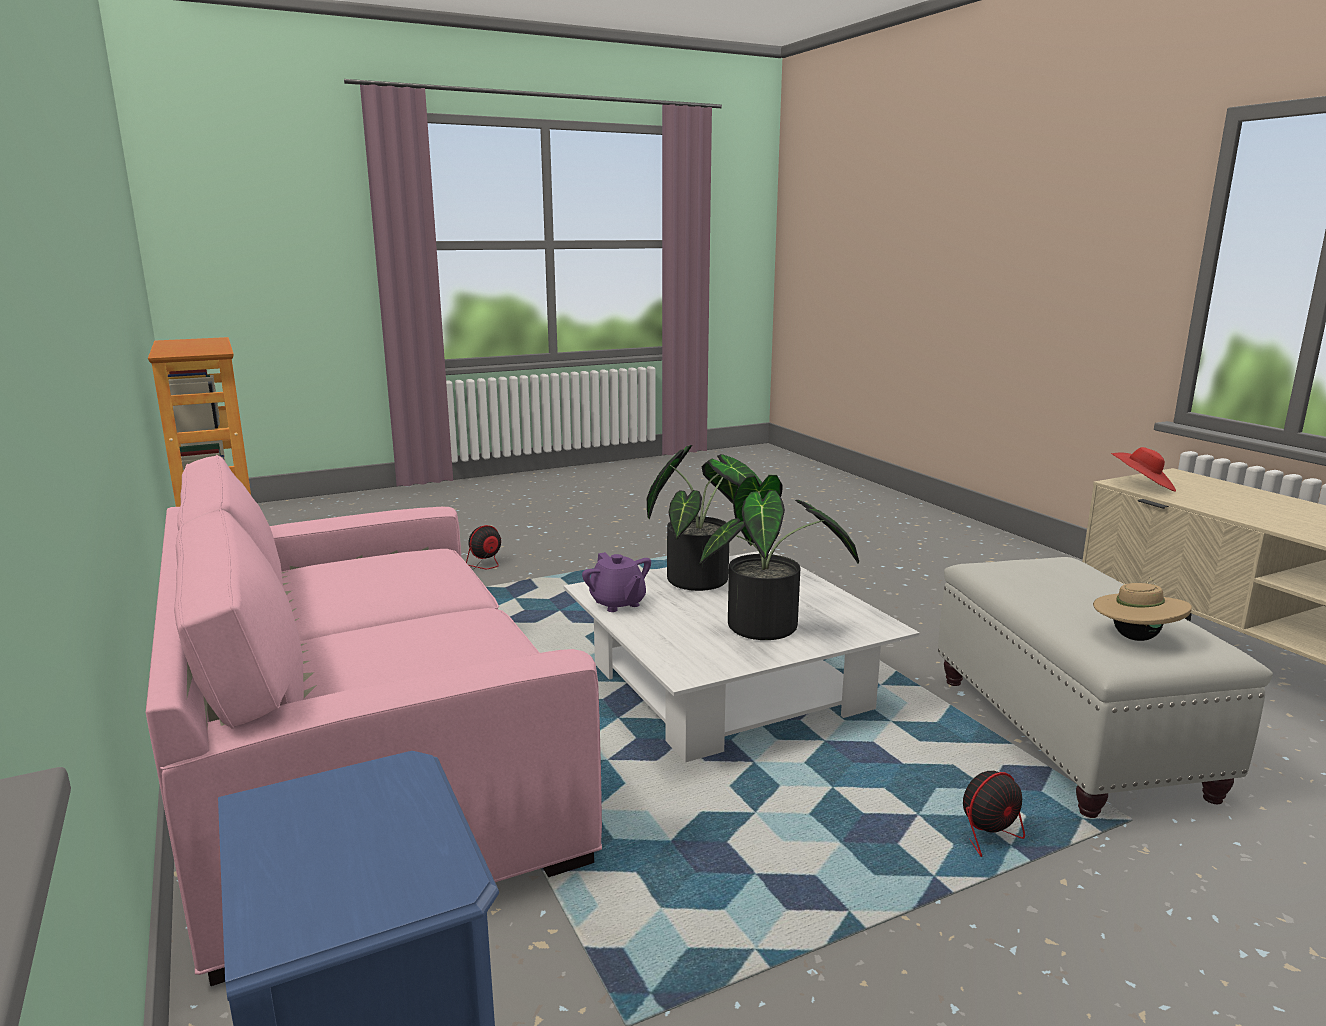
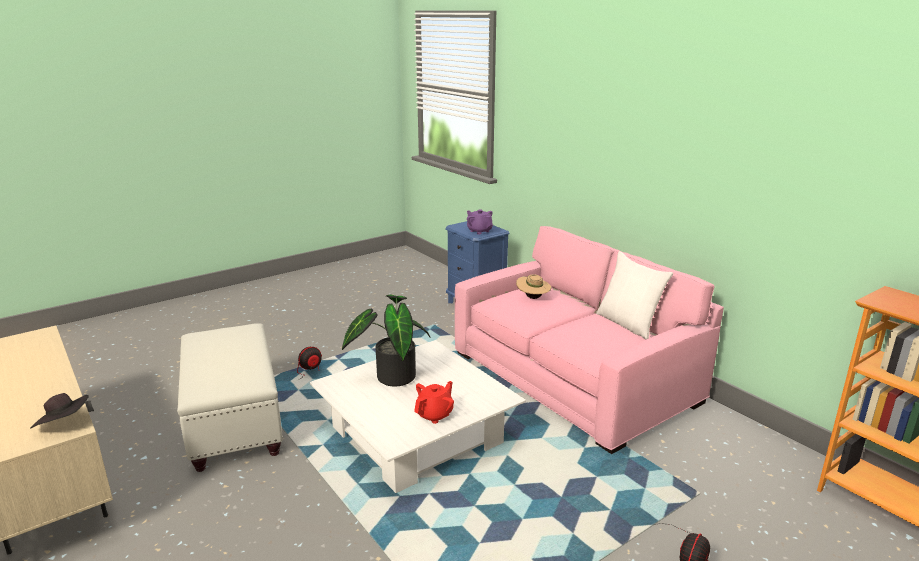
camera: 170 degrees right, 5 degrees up
purple teapot [582,552,651,612] -> purple teapot moved to [467,210,493,235]
potted plant [647,445,762,591] -> red teapot [414,381,454,424]
beige hat [1093,577,1192,641] -> beige hat moved to [516,274,551,299]
red hat [1111,447,1176,492] -> black hat [30,393,89,428]
none -> white pillow [596,251,673,340]

